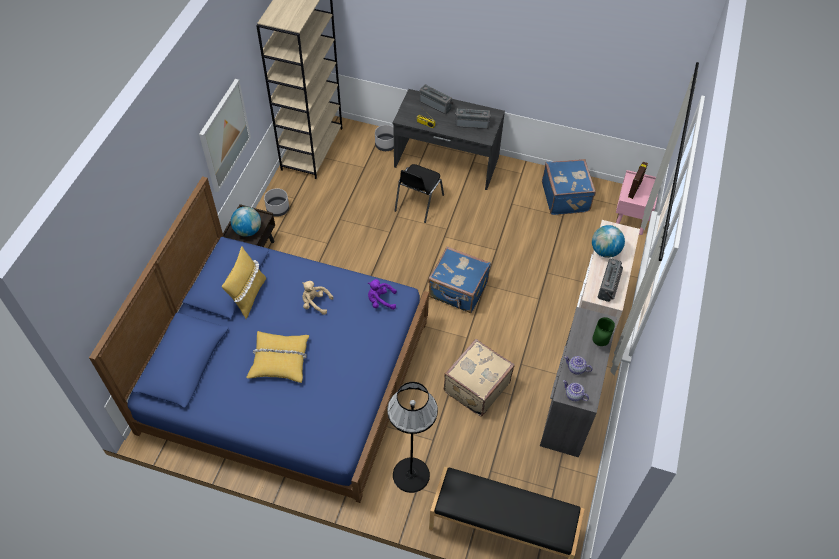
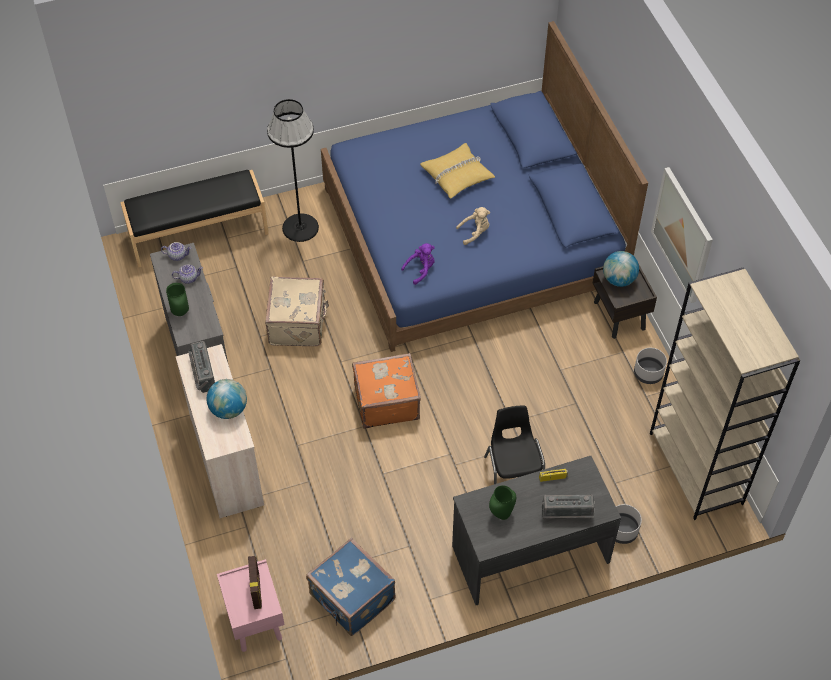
camera: 145 degrees right, 0 degrees up
yellow pillow [222,246,266,319] -> none
blue suitcase [428,247,491,313] -> orange suitcase [352,353,421,429]
radio [455,108,491,129] -> green vase [489,485,516,520]

